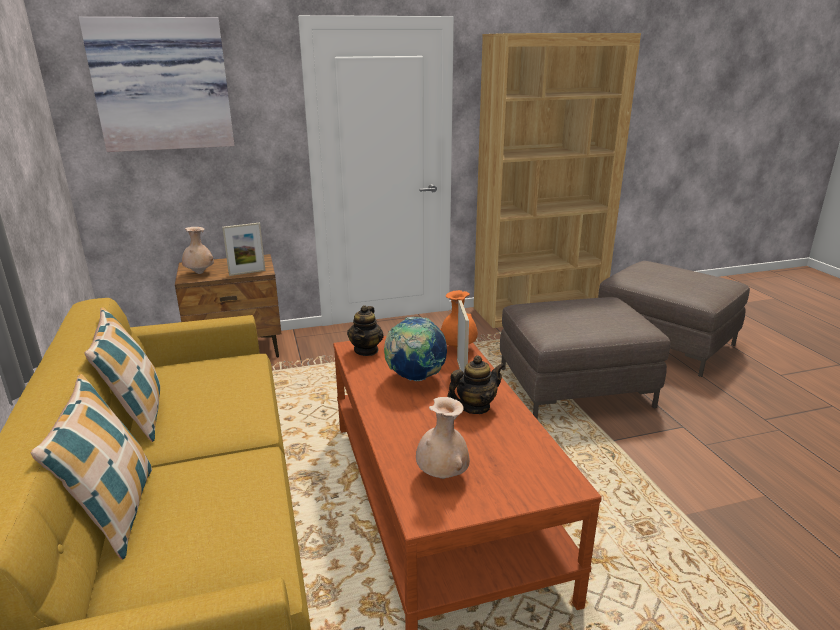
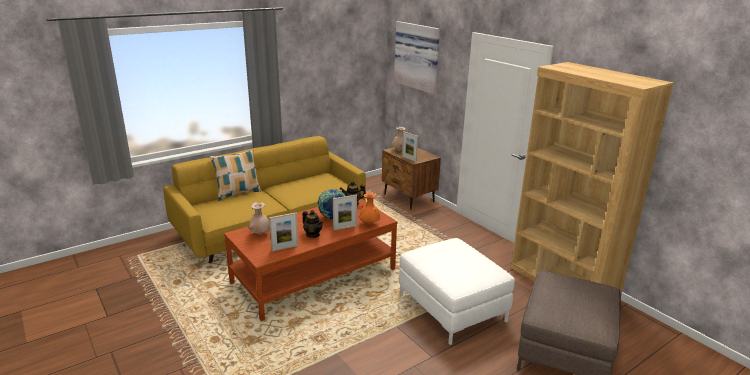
camera: 70 degrees right, 0 degrees up
pillow [84,307,160,442] -> none
brown ottoman [500,297,670,420] -> white ottoman [399,238,515,345]
none -> picture frame [269,213,298,251]

